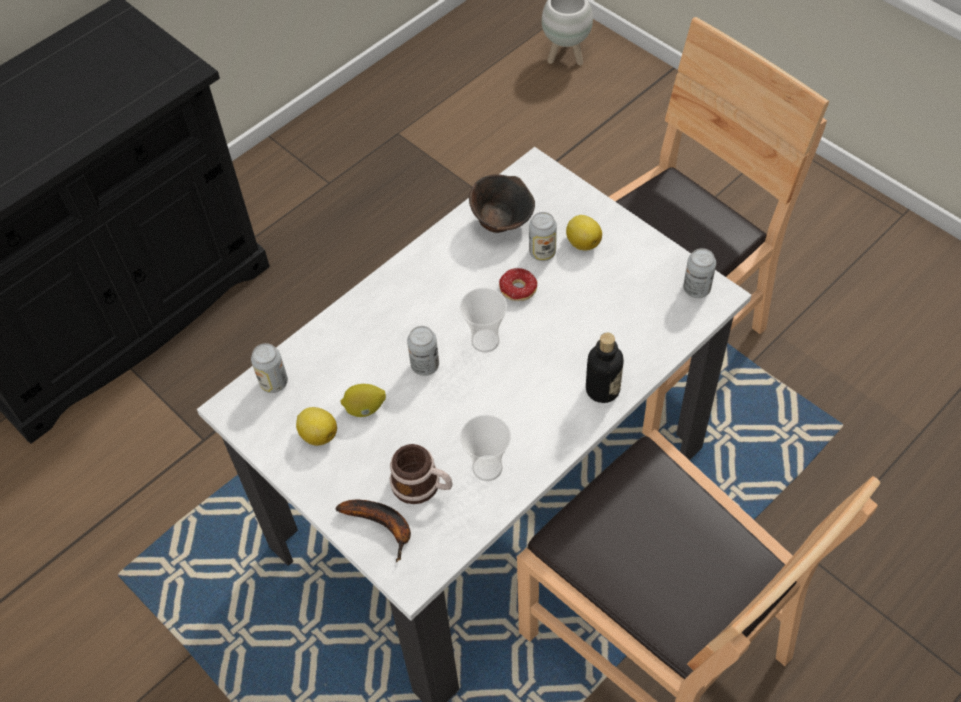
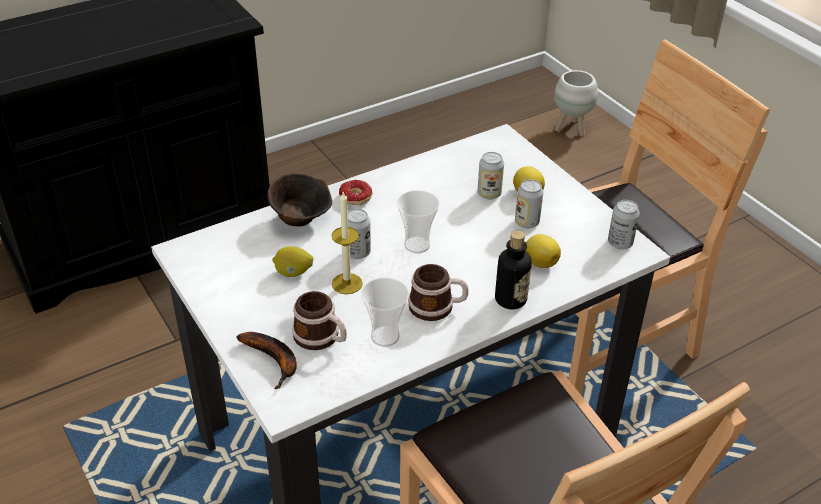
camera: 10 degrees right, 15 degrees down
can [251,343,288,393] -> can moved to [515,179,543,228]
lemon [296,407,337,446] -> lemon moved to [525,234,561,268]
brown bowl [469,174,535,233] -> brown bowl moved to [267,174,332,227]
donut [499,268,537,301] -> donut moved to [339,180,373,205]
none -> candle [331,192,363,294]
none -> mug [408,264,468,321]

